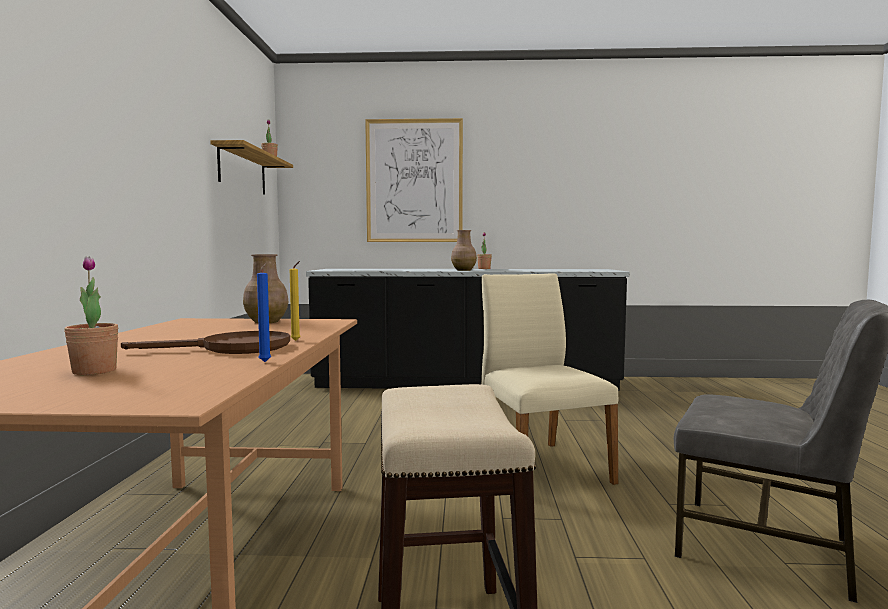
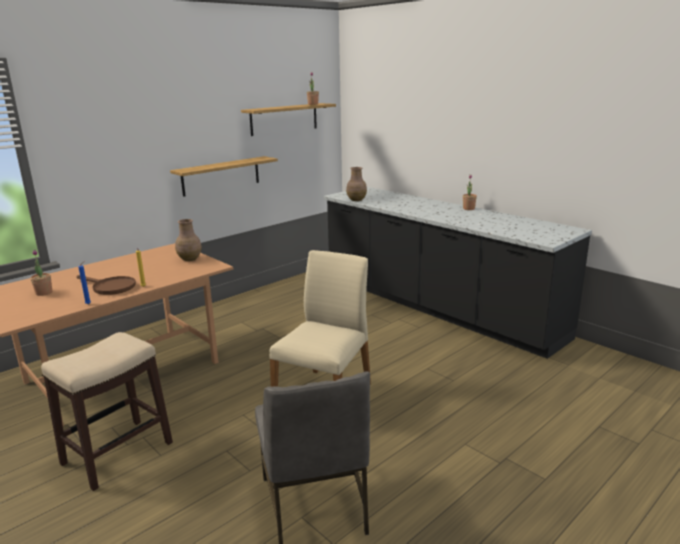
camera: 45 degrees right, 15 degrees up
picture [365,118,463,242] -> none
brown vase [451,230,477,271] -> brown vase moved to [346,167,367,201]
none -> shelf [170,156,278,197]

